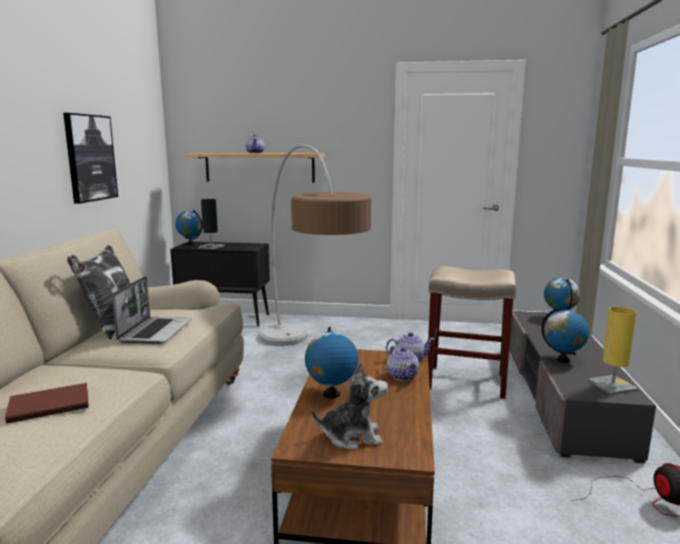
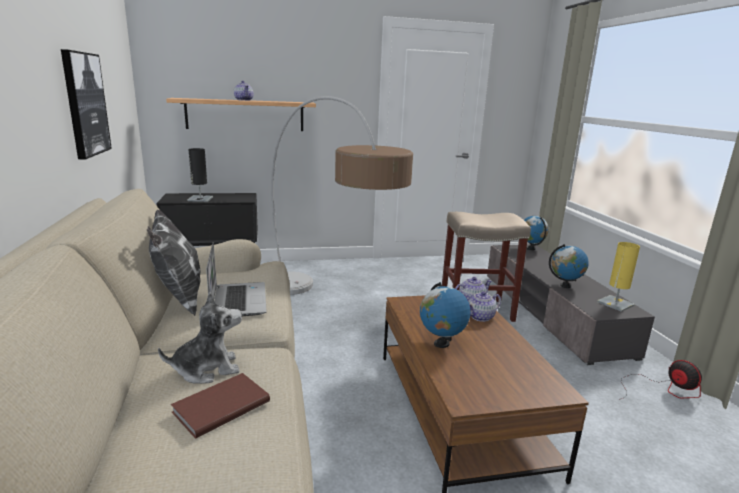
camera: 20 degrees left, 5 degrees up
globe [175,210,203,245] -> none
plush toy [311,361,388,450] -> plush toy moved to [158,292,242,384]
teapot [387,346,419,381] -> teapot turned 105 degrees clockwise [468,291,501,322]

